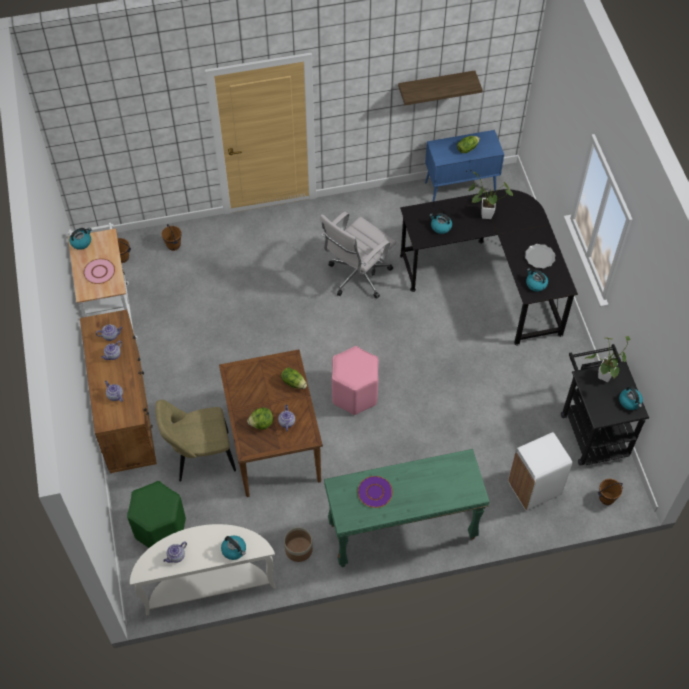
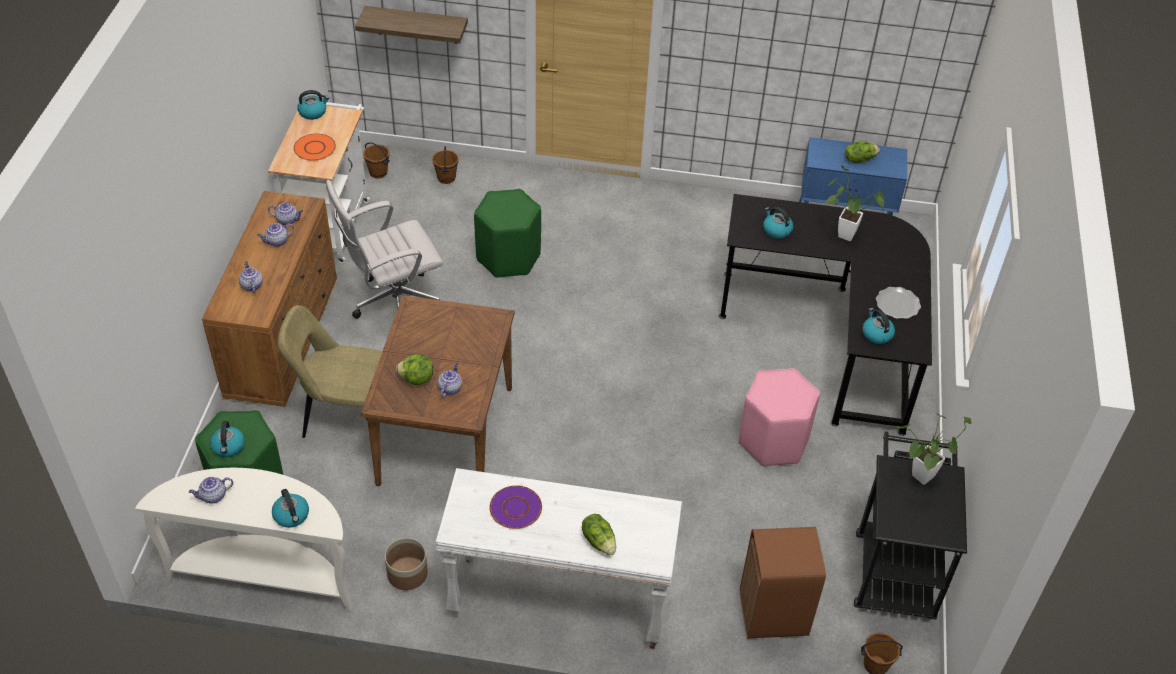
camera: 20 degrees right, 10 degrees down
pink plate [84,258,115,284] -> orange plate [294,133,336,161]
lettuce [281,367,307,389] -> lettuce moved to [582,514,616,555]
white office chair [320,211,396,299] -> white office chair moved to [326,180,443,319]
green console table [324,449,490,567] -> white console table [436,468,682,649]
pink stool [332,346,379,415] -> pink stool moved to [739,368,820,466]
shelf [398,71,483,105] -> shelf moved to [355,6,468,44]
white trash can [508,432,572,511] -> brown trash can [740,527,826,638]
kettle [619,386,643,410] -> kettle moved to [210,421,245,457]
none -> green stool [474,189,541,278]

